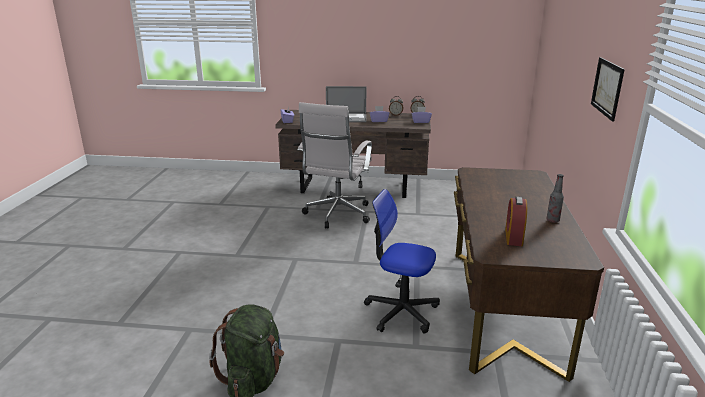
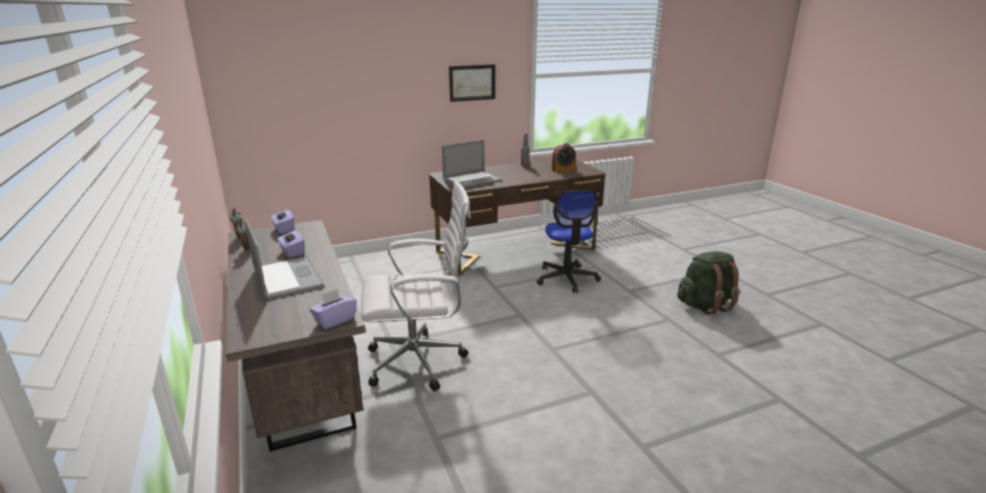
camera: 120 degrees left, 0 degrees up
none -> laptop [442,140,502,188]

